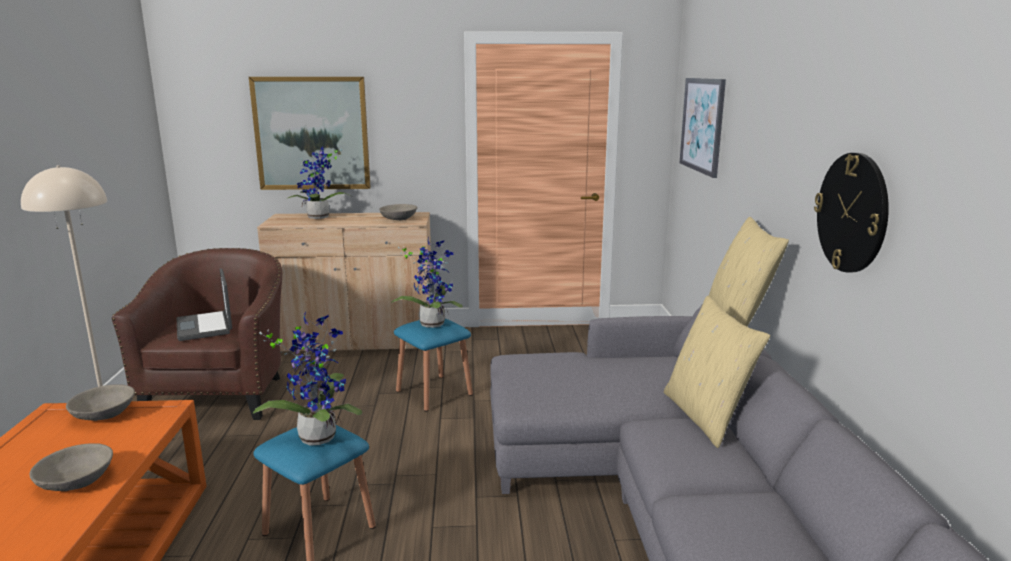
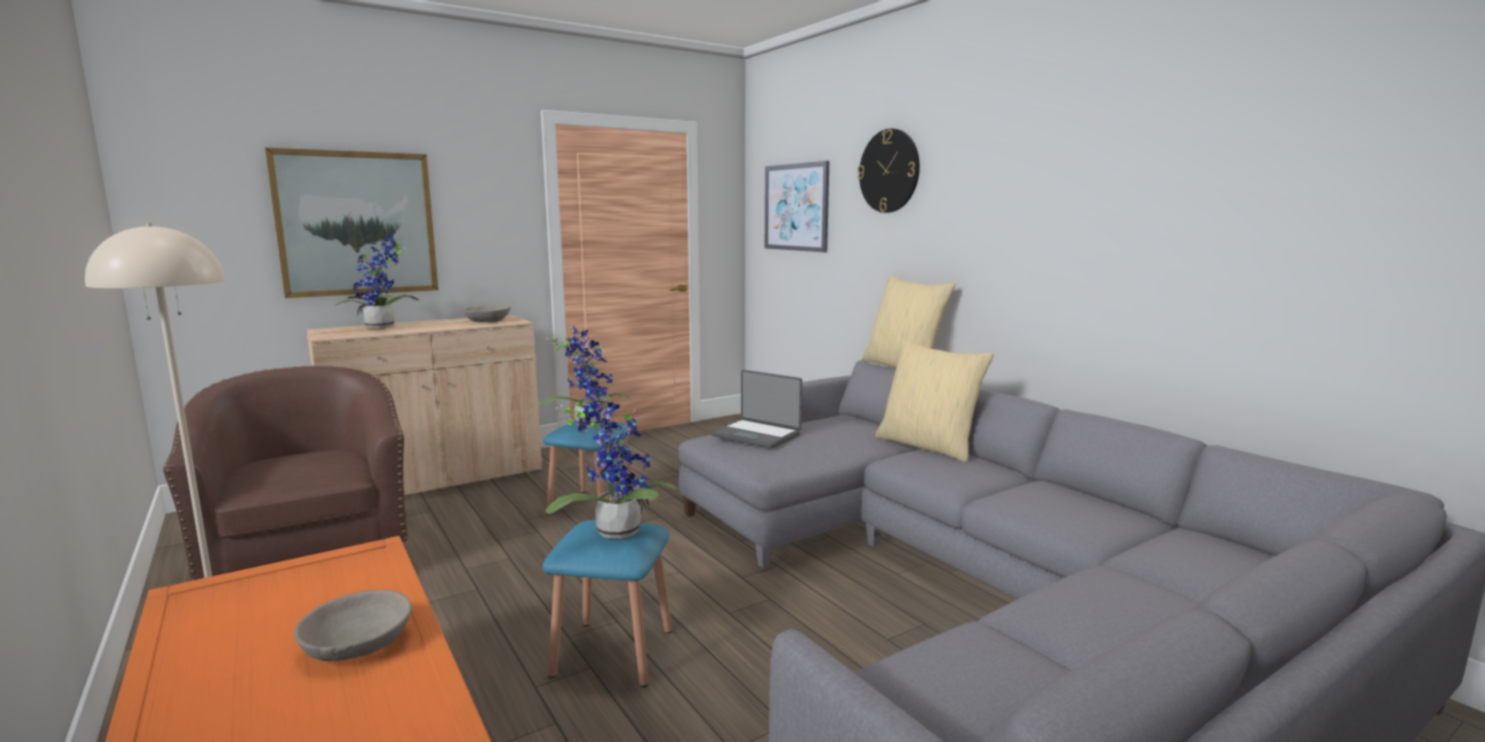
camera: 30 degrees left, 5 degrees down
grey bowl [66,384,135,421] -> none
laptop [177,268,232,341] -> laptop moved to [711,370,802,449]
wall clock [814,153,889,272] -> wall clock moved to [858,128,920,213]

